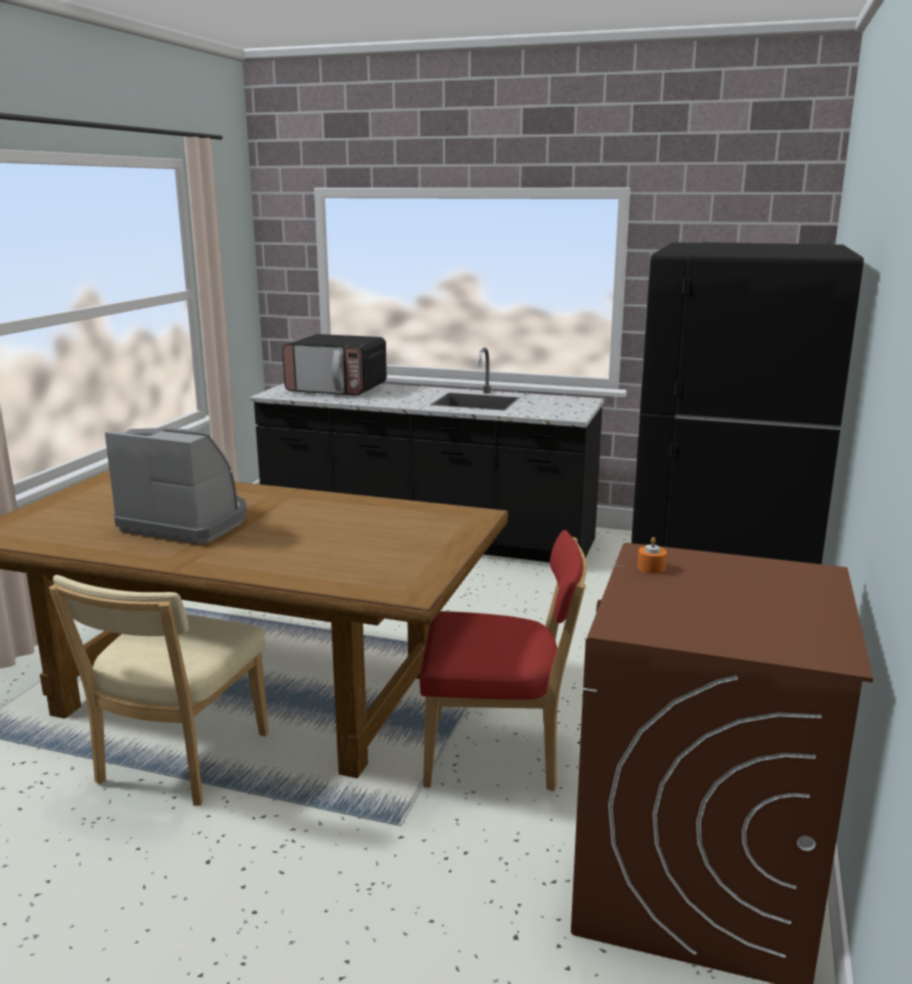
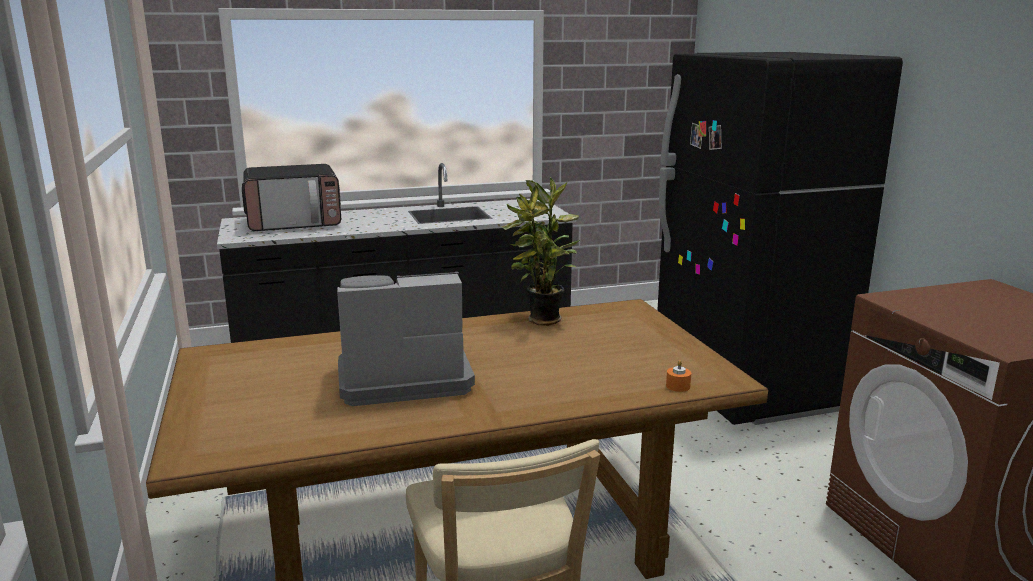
camera: 35 degrees left, 0 degrees up
red chair [420,530,587,791] -> none
orange candle [637,537,667,574] -> orange candle moved to [666,360,691,392]
none -> potted plant [501,177,579,326]

